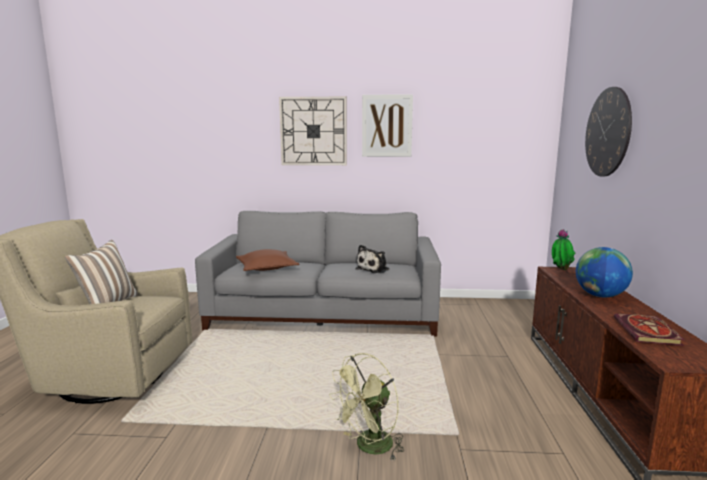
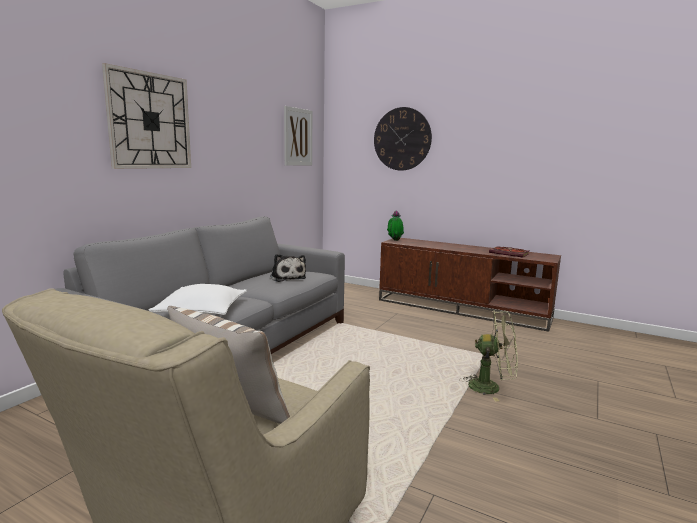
camera: 65 degrees left, 0 degrees up
brown pillow [236,249,299,271] -> white pillow [149,284,247,315]
green fan [329,353,404,461] -> green fan turned 60 degrees counterclockwise [463,311,518,401]
picture [362,94,413,157] -> picture moved to [284,106,312,166]
globe [576,247,633,297] -> none

